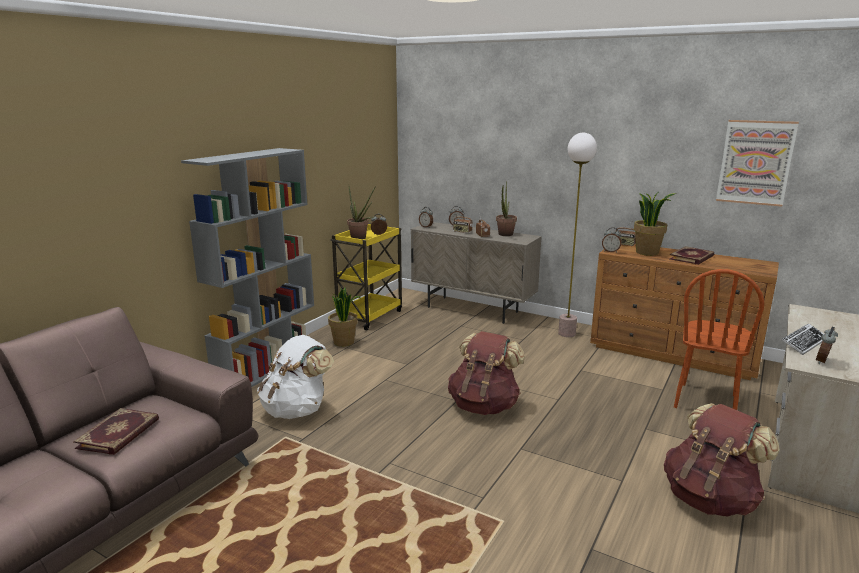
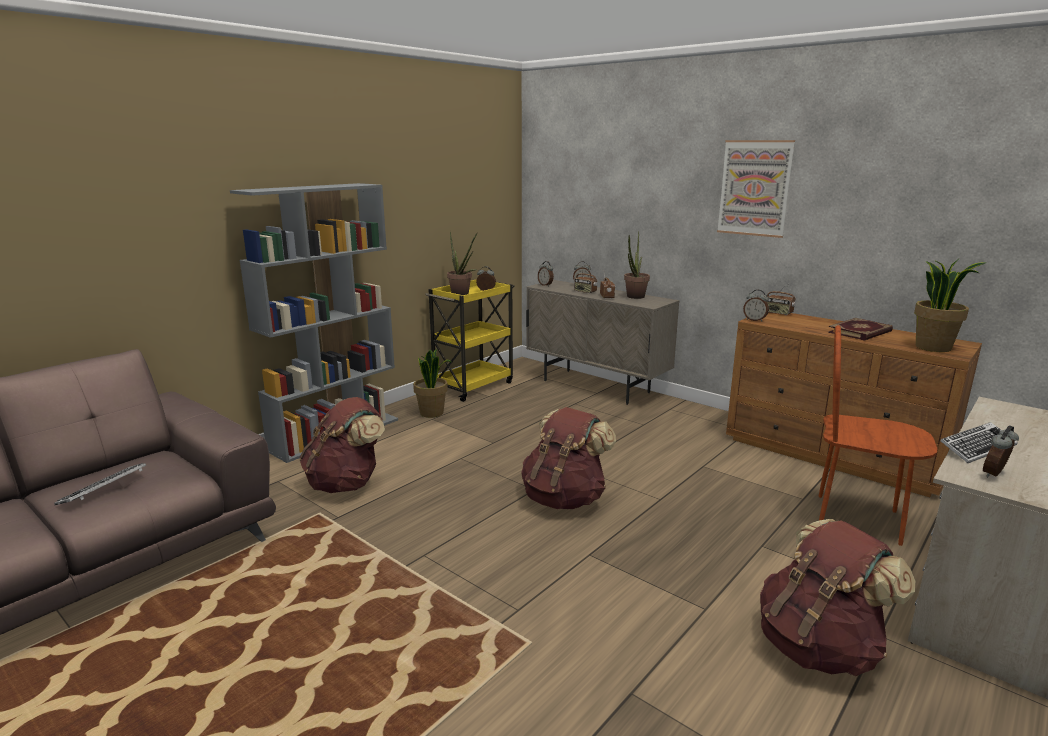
camera: 10 degrees right, 0 degrees up
book [73,408,159,455] -> keyboard [54,463,146,505]
white backpack [257,335,334,419] -> brown backpack [299,397,385,493]
floor lamp [558,133,597,337] -> none
potted plant [634,193,674,256] -> potted plant moved to [914,259,987,352]
brown chair [674,269,764,410] -> brown chair turned 75 degrees clockwise [818,325,937,546]
picture [716,120,799,207] -> picture moved to [717,140,795,238]

